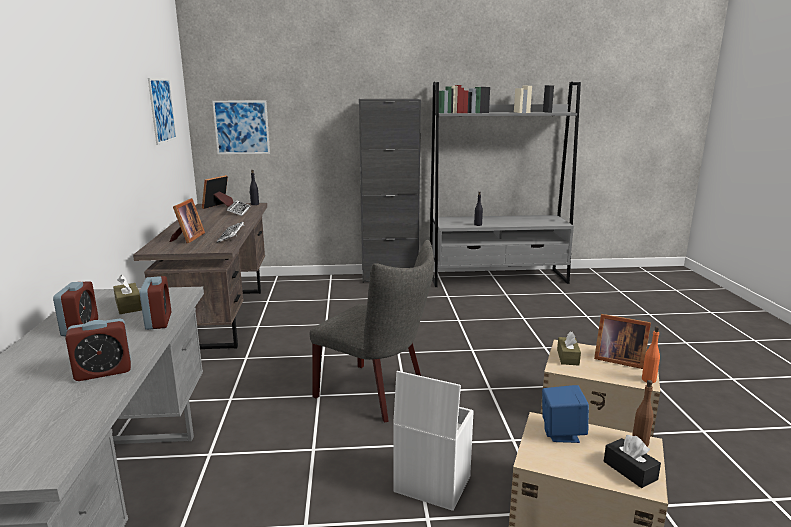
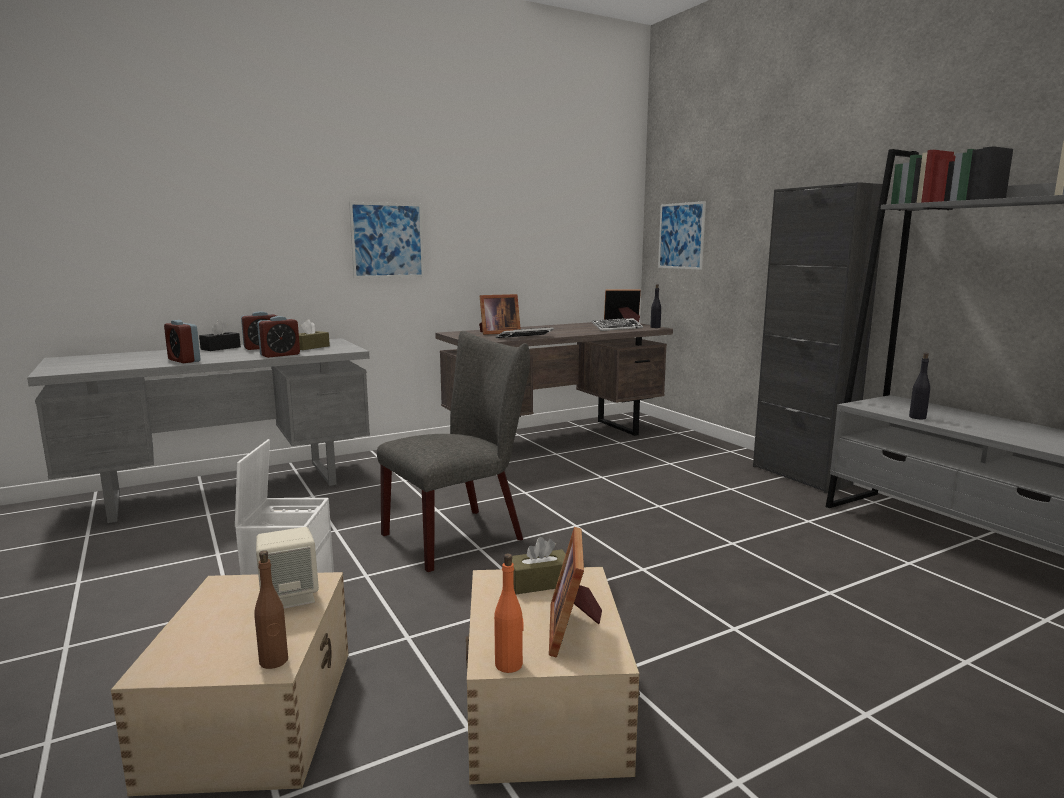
camera: 65 degrees right, 5 degrees down
picture [148,78,177,145] -> picture moved to [349,202,424,279]
grey chair [310,240,434,423] -> grey chair turned 135 degrees counterclockwise [377,331,530,572]
blue speaker [542,385,589,443] -> beige speaker [256,527,319,609]
black tissue box [604,435,661,488] -> black tissue box moved to [199,320,241,351]

